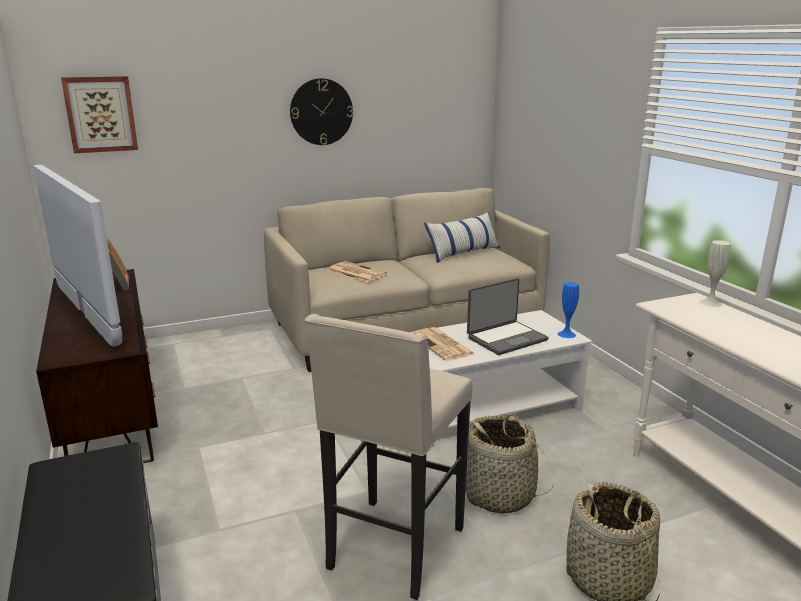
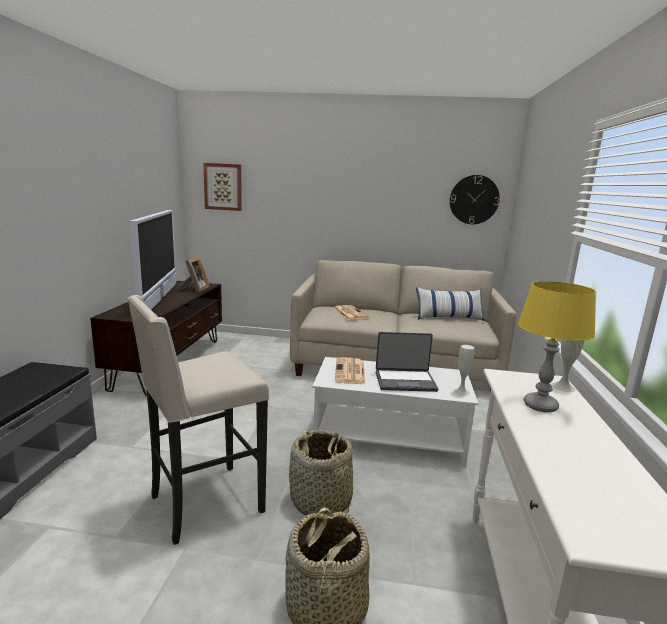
camera: 30 degrees right, 5 degrees down
wall clock [290,78,353,145] -> wall clock moved to [450,175,500,224]
blue vase [558,282,579,338] -> white vase [453,345,475,396]
none -> yellow table lamp [518,281,596,412]

